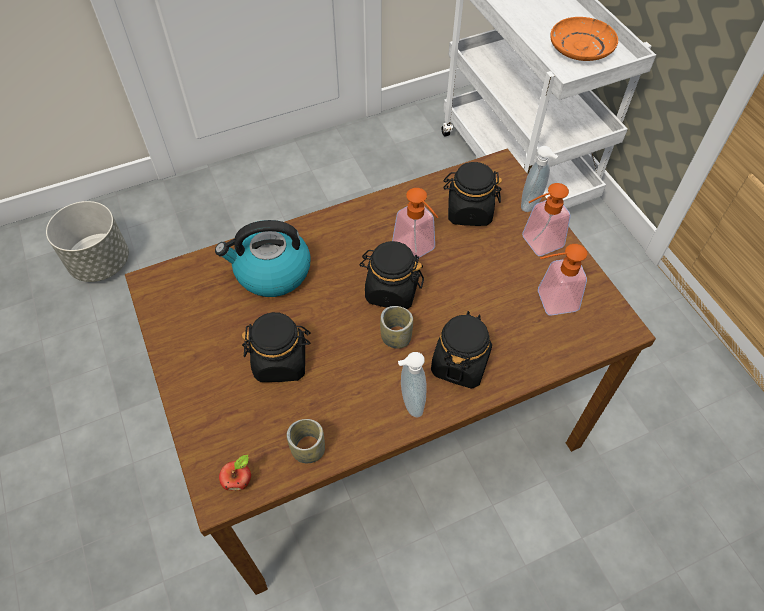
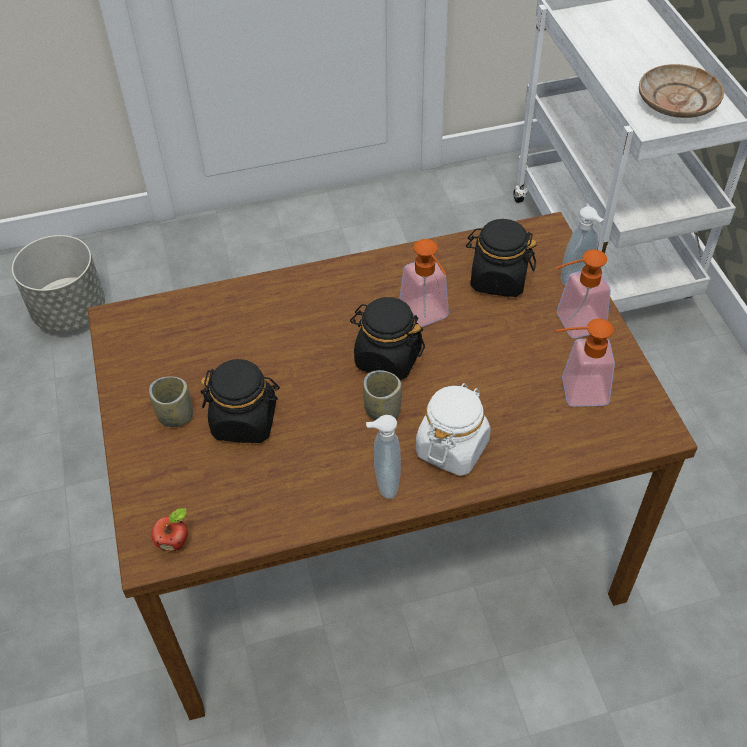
camera: 10 degrees right, 5 degrees down
kettle [215,220,311,297] -> none
cup [287,419,325,463] -> cup moved to [149,376,193,427]
black jar [431,311,492,389] -> white jar [416,383,491,476]
orange plate [550,17,618,61] -> beige plate [639,64,724,118]

